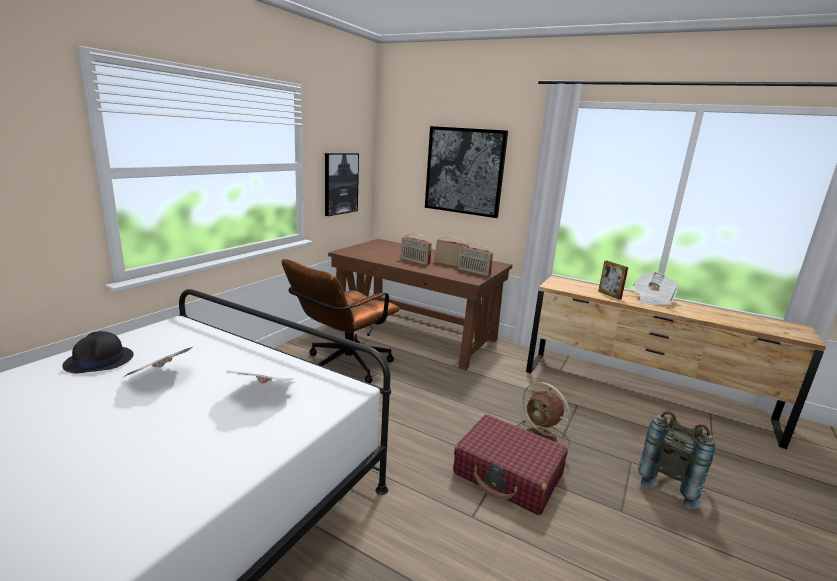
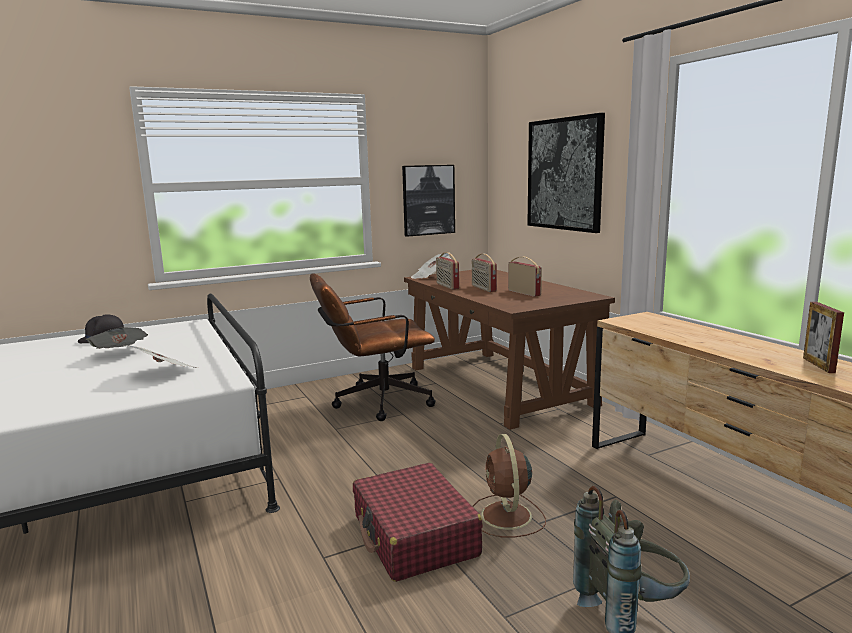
camera: 35 degrees right, 5 degrees down
radio [458,243,493,276] -> radio moved to [436,252,459,290]
picture frame [598,260,628,300] -> picture frame moved to [803,302,844,373]
newspaper [633,272,679,305] -> newspaper moved to [411,253,451,279]

